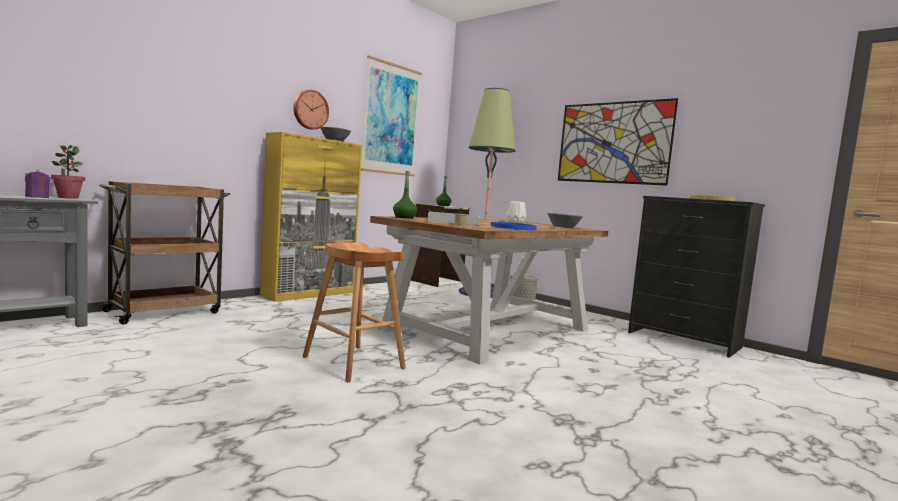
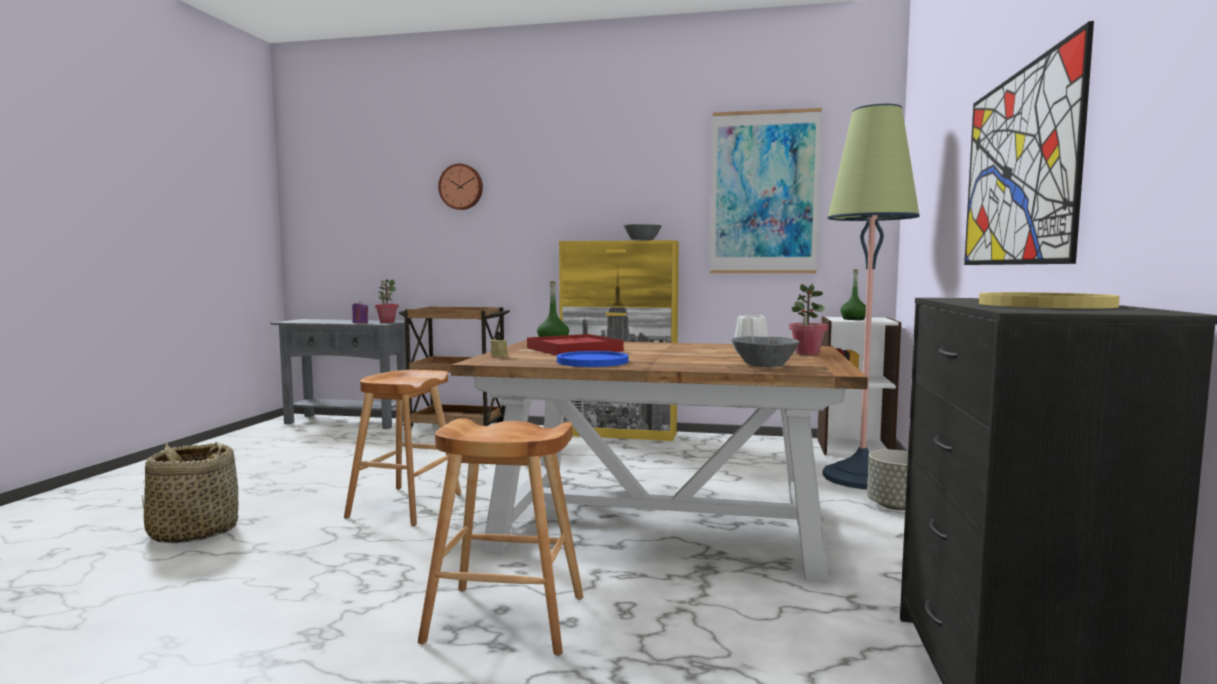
camera: 60 degrees right, 0 degrees up
wall clock [293,90,329,129] -> wall clock moved to [438,163,483,210]
white tray [428,212,480,225] -> red tray [527,334,624,356]
none -> basket [142,442,239,543]
none -> brown stool [418,418,583,655]
none -> potted plant [789,283,828,355]

